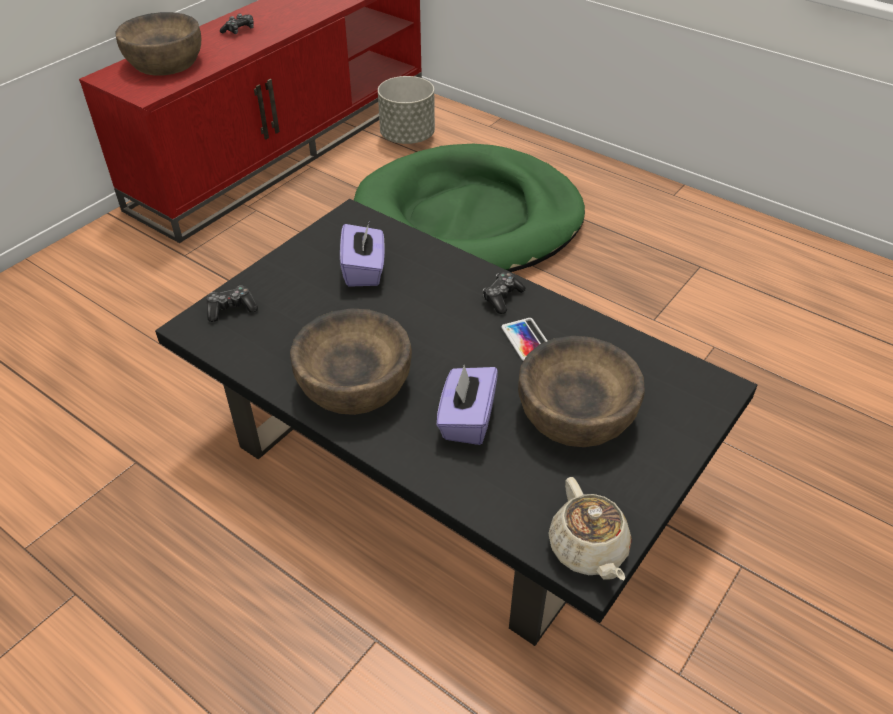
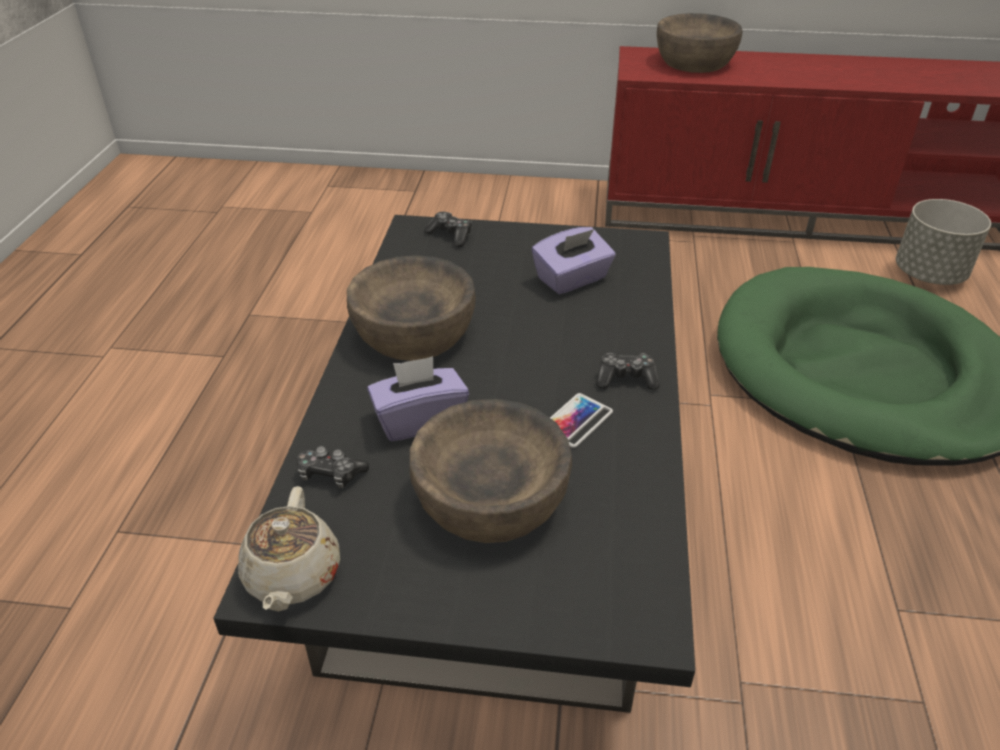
camera: 60 degrees right, 5 degrees down
game controller [220,14,254,34] -> game controller moved to [296,446,369,488]
beige teapot [548,477,631,580] -> beige teapot turned 45 degrees counterclockwise [238,486,340,612]

